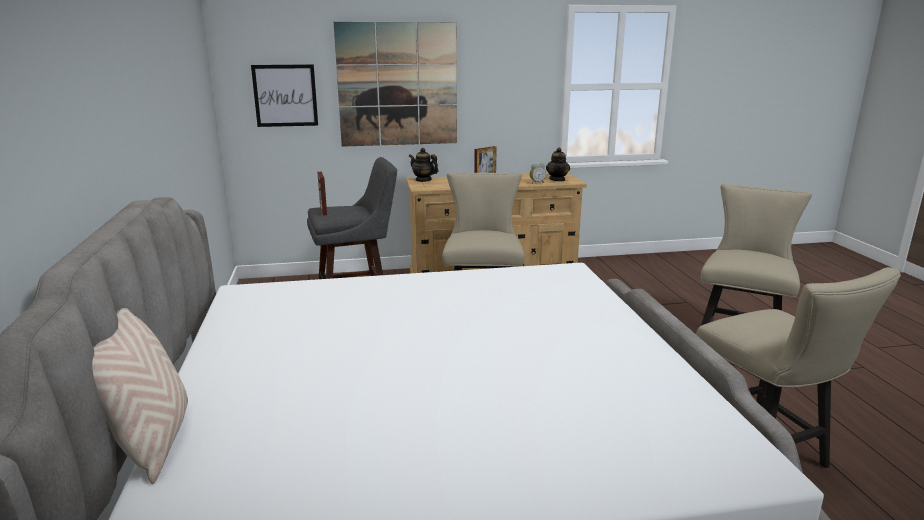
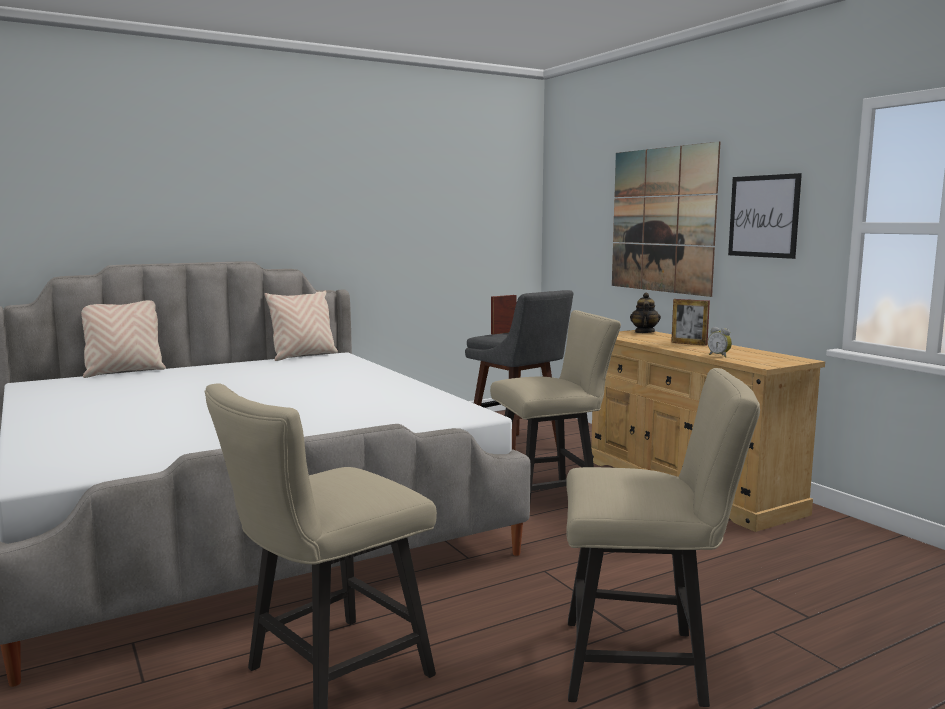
camera: 70 degrees right, 10 degrees down
picture [251,64,318,127] -> picture moved to [728,173,802,259]
teapot [546,148,570,181] -> none
none -> beige pillow [264,290,338,361]

